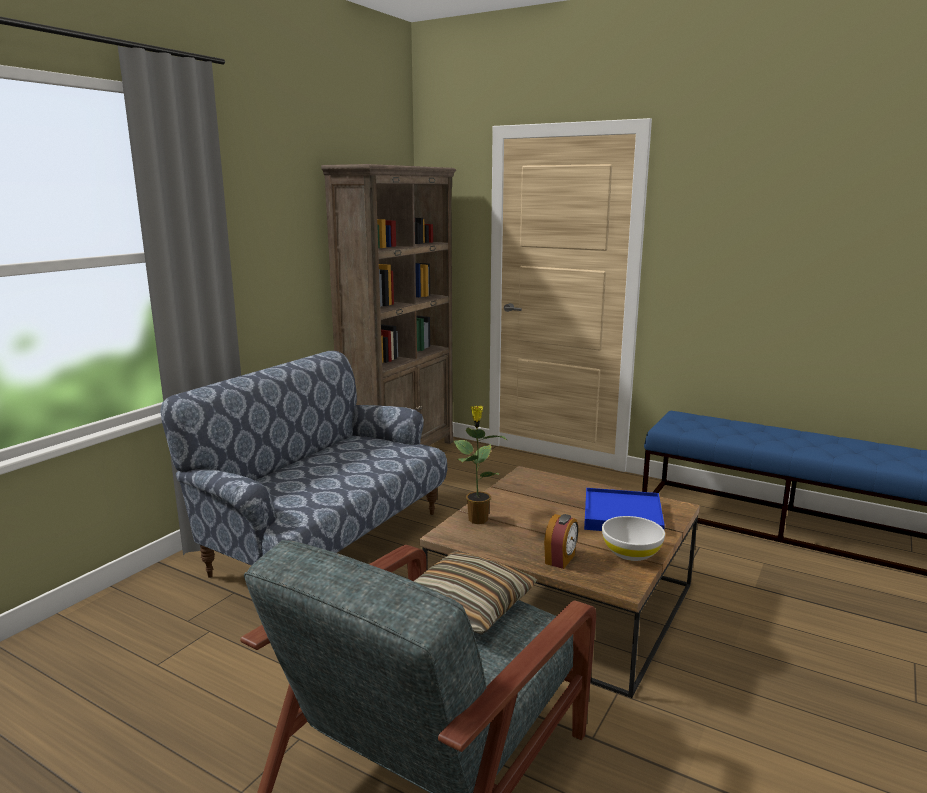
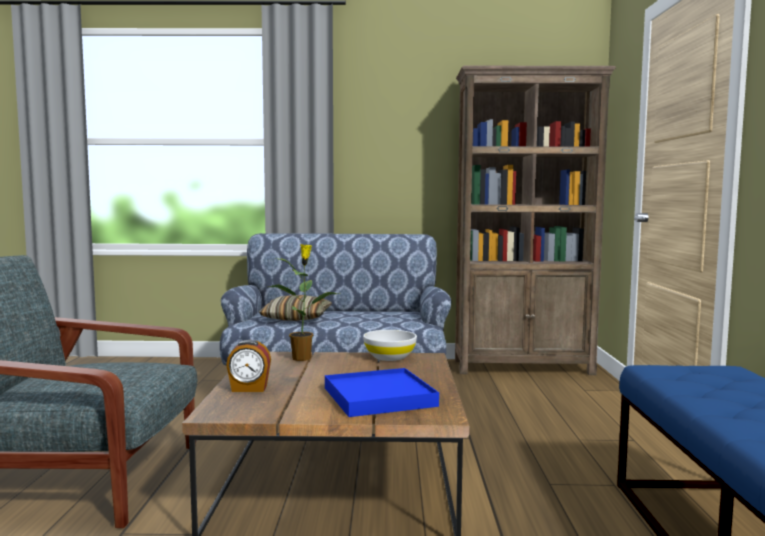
camera: 60 degrees right, 10 degrees down
pillow [414,551,537,635] -> pillow moved to [259,295,332,321]
white bowl [602,516,665,561] -> white bowl moved to [363,330,417,361]

